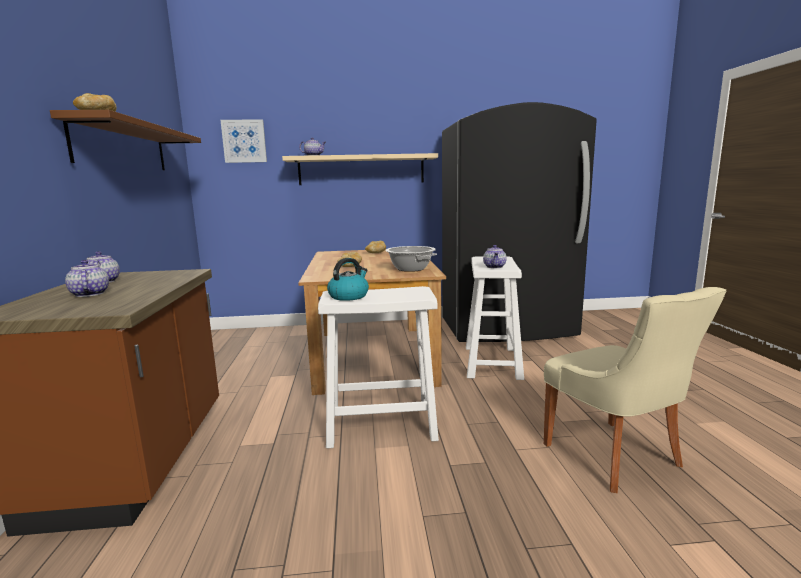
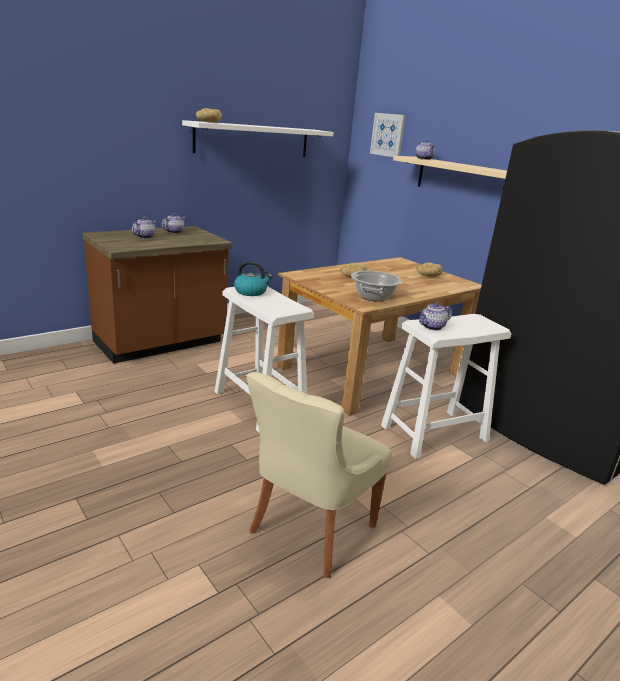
camera: 55 degrees right, 10 degrees up
brown shelf [50,110,201,170] -> white shelf [182,120,334,157]

